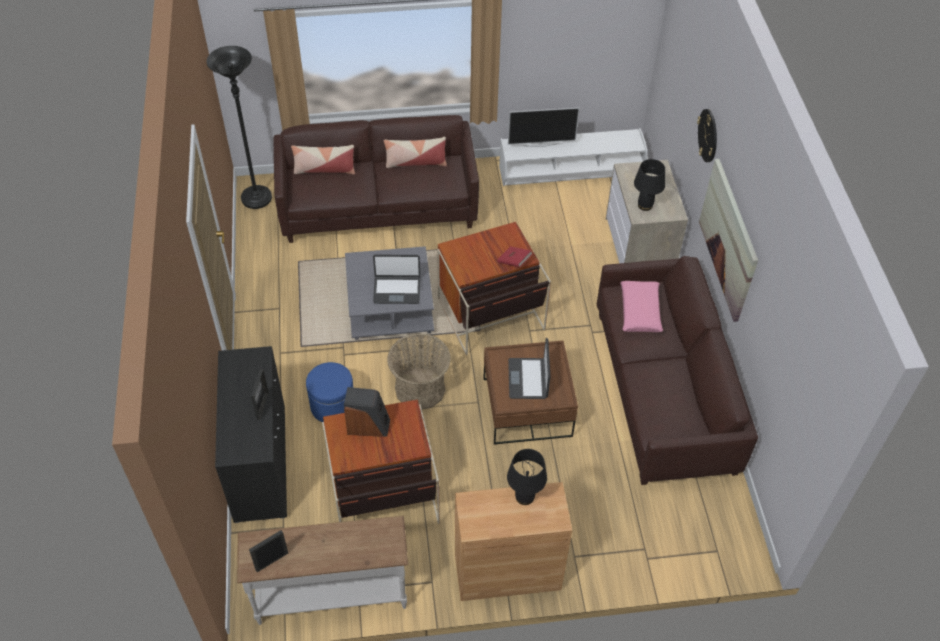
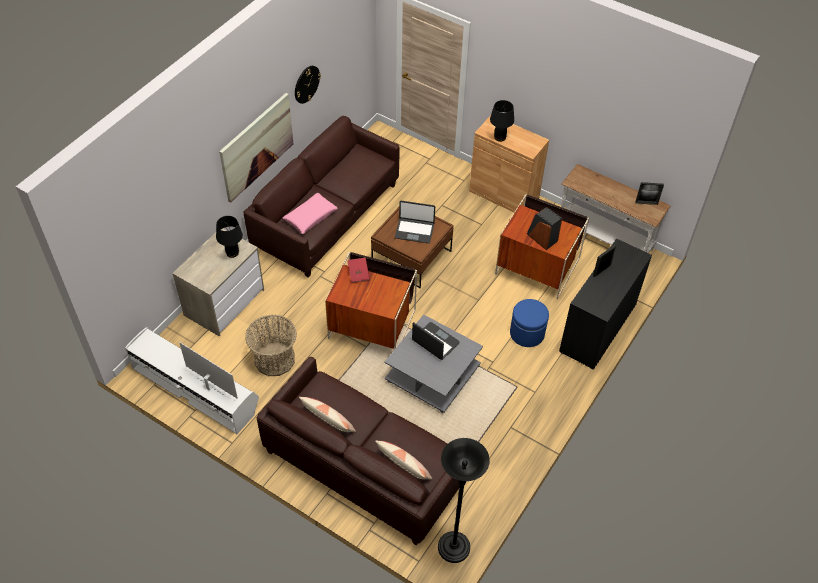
camera: 140 degrees left, 0 degrees up
basket [387,333,451,410] -> basket moved to [245,315,297,376]
laptop [508,338,551,399] -> laptop turned 60 degrees clockwise [395,201,435,243]
wall clock [697,109,717,162] -> wall clock moved to [295,66,321,104]

